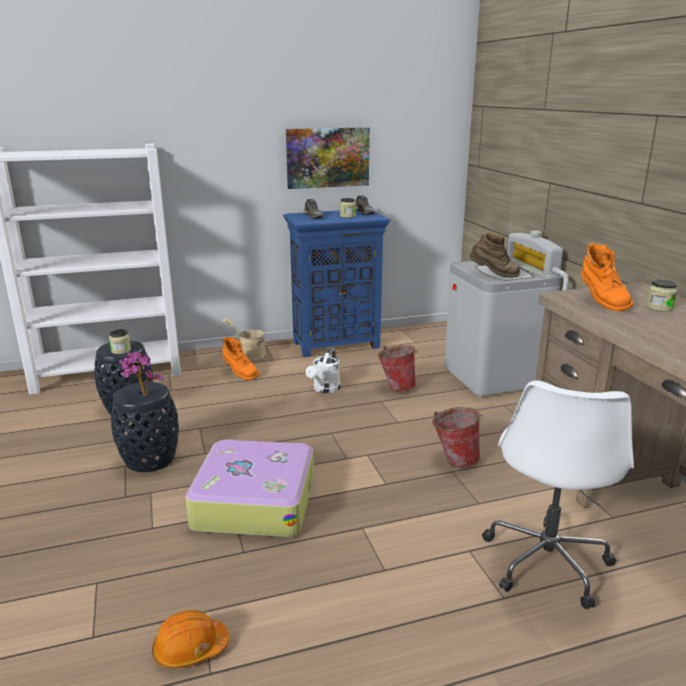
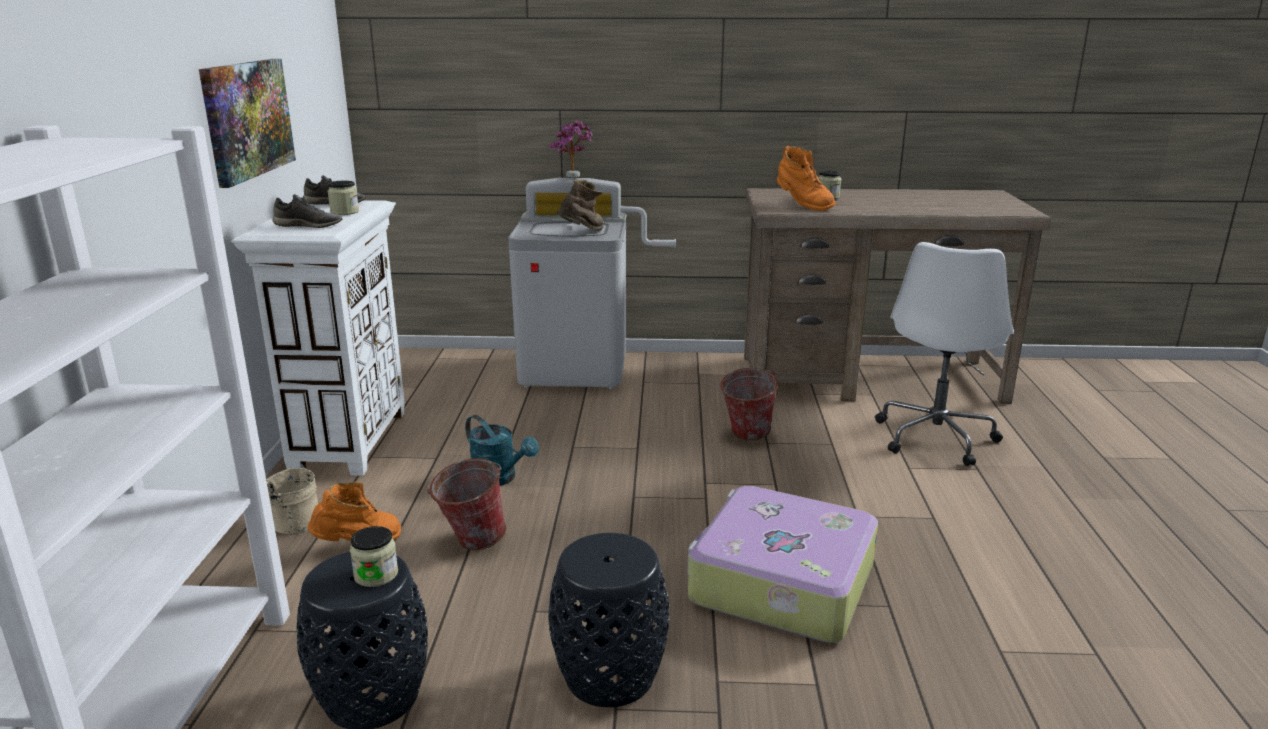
camera: 70 degrees left, 0 degrees up
potted plant [119,351,163,396] -> potted plant moved to [549,120,592,171]
orange hard hat [152,610,229,668] -> none
blue cabinet [283,211,391,357] -> white cabinet [231,200,404,476]
white watering can [306,348,340,393] -> turquoise watering can [465,415,539,486]
bucket [378,345,418,392] -> bucket moved to [426,458,506,550]
white office chair [482,380,634,609] -> white office chair turned 75 degrees clockwise [875,242,1014,466]
orange boot [581,242,633,311] -> orange boot turned 45 degrees clockwise [777,146,836,211]

